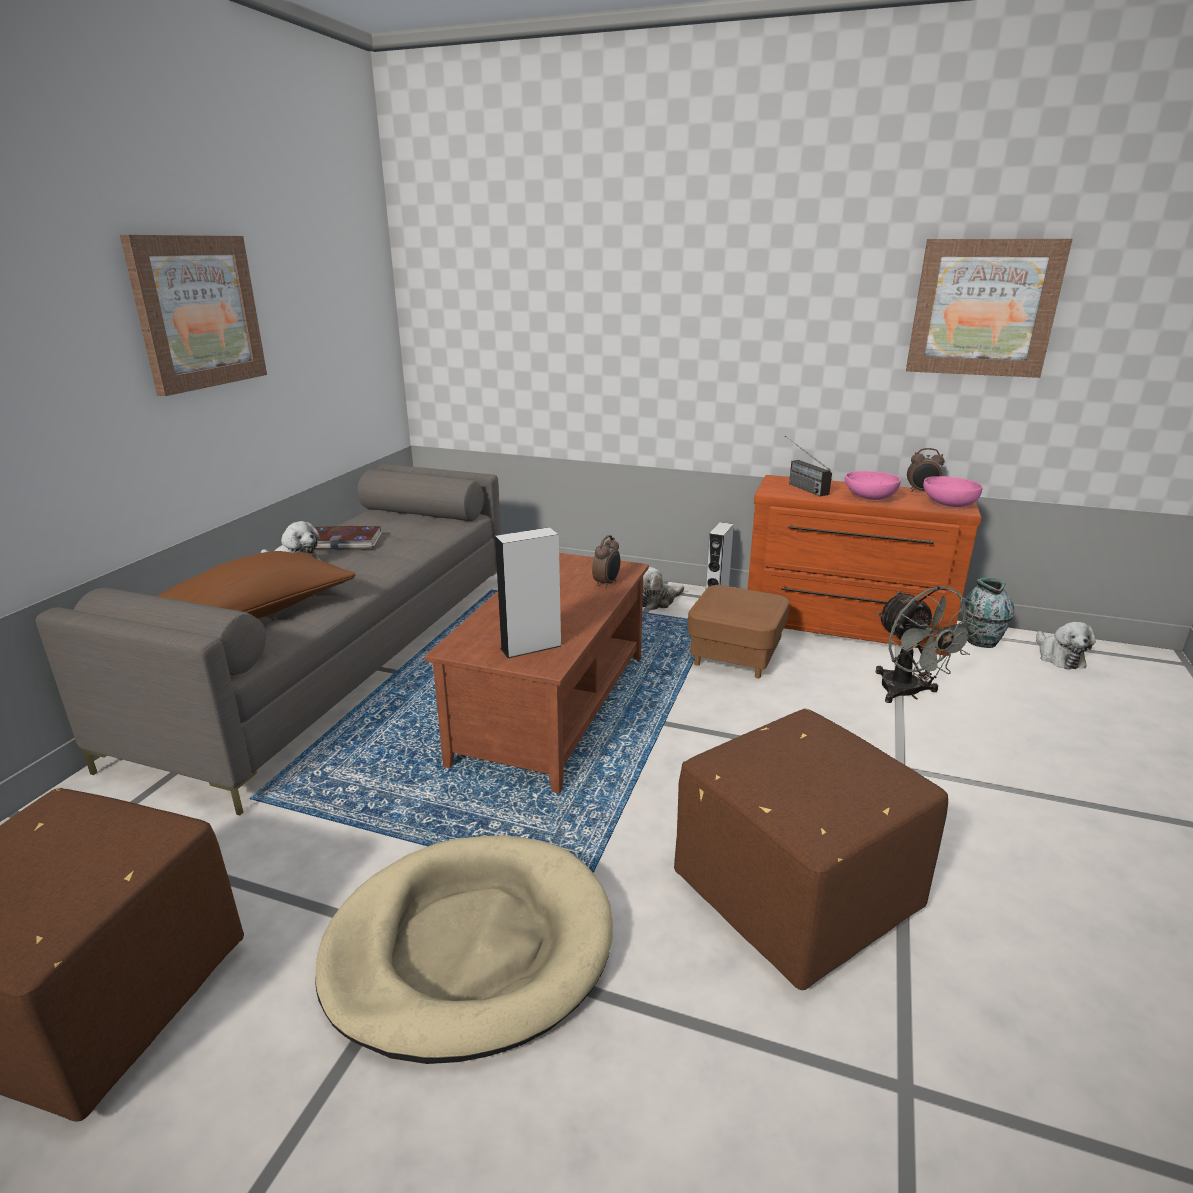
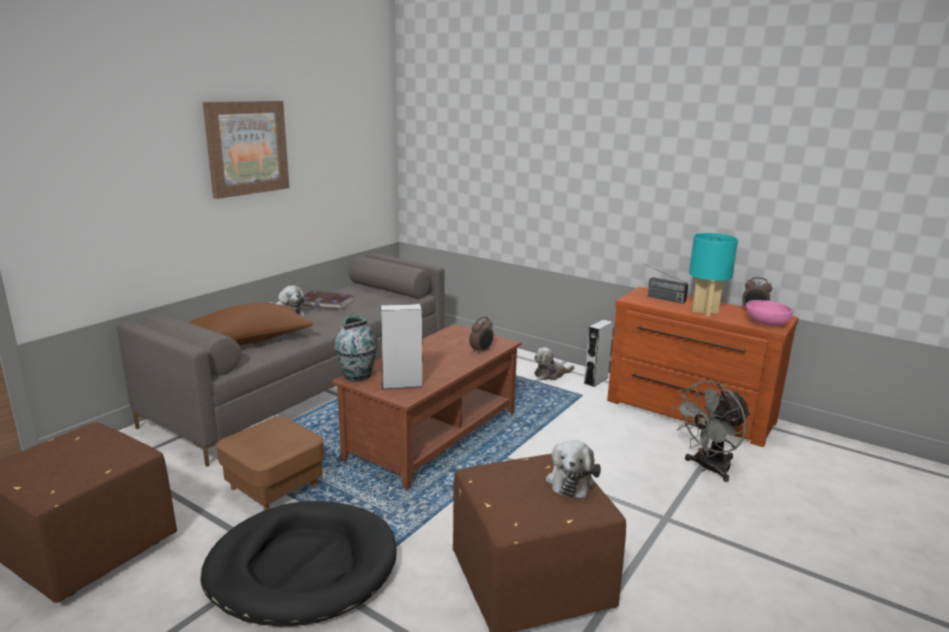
camera: 15 degrees right, 5 degrees down
beige dog bed [315,835,613,1064] -> black dog bed [200,501,397,626]
brown ottoman [687,585,790,678] -> brown ottoman moved to [217,417,324,511]
radio [785,436,832,496] -> radio turned 45 degrees counterclockwise [636,260,688,304]
pink bowl [845,471,901,500] -> turquoise table lamp [689,233,738,316]
grey fan [876,586,981,703] -> grey fan turned 60 degrees clockwise [672,380,751,482]
picture [906,239,1072,378] -> none
vase [963,578,1014,648] -> vase moved to [334,316,378,382]
plush toy [1036,622,1096,669] -> plush toy moved to [546,440,601,498]

